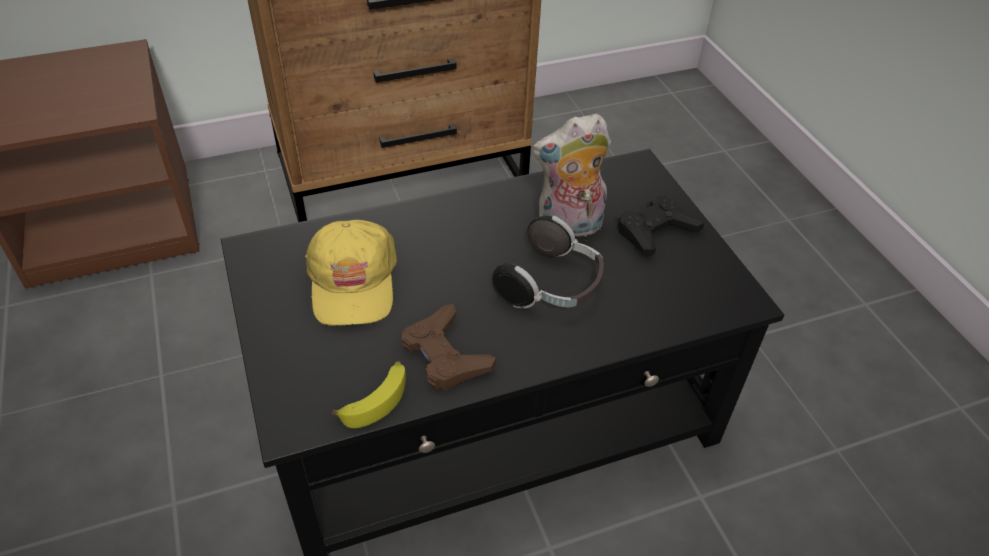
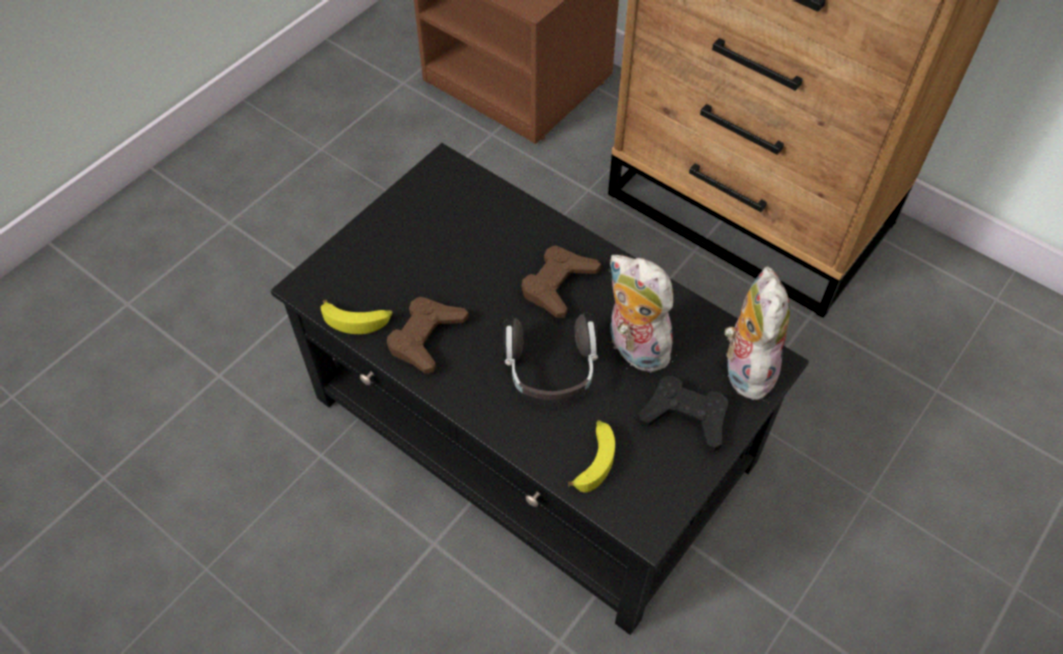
camera: 60 degrees right, 10 degrees up
yellow cap [305,220,397,326] -> none
none -> brown game controller [522,245,601,318]
none -> banana [568,420,615,492]
none -> plush toy [725,266,790,400]

